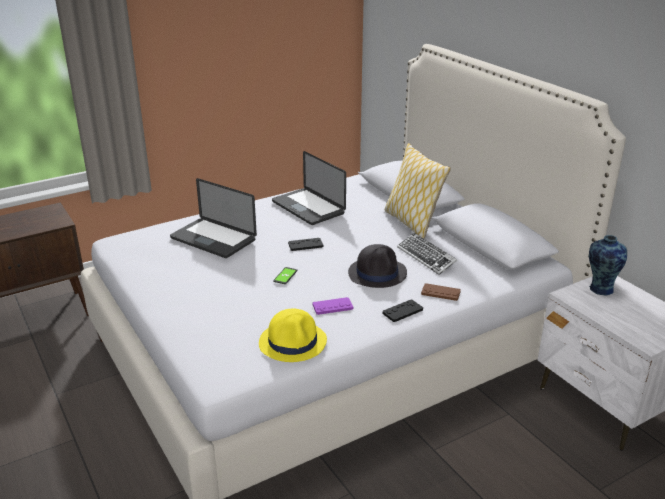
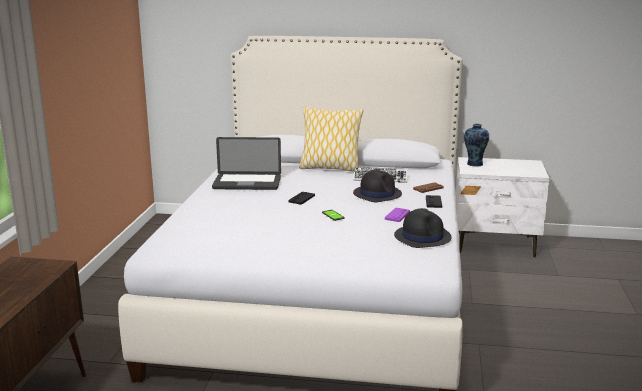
camera: 50 degrees left, 10 degrees down
laptop [170,178,257,258] -> none
yellow hat [259,308,327,362] -> black hat [394,208,452,248]

